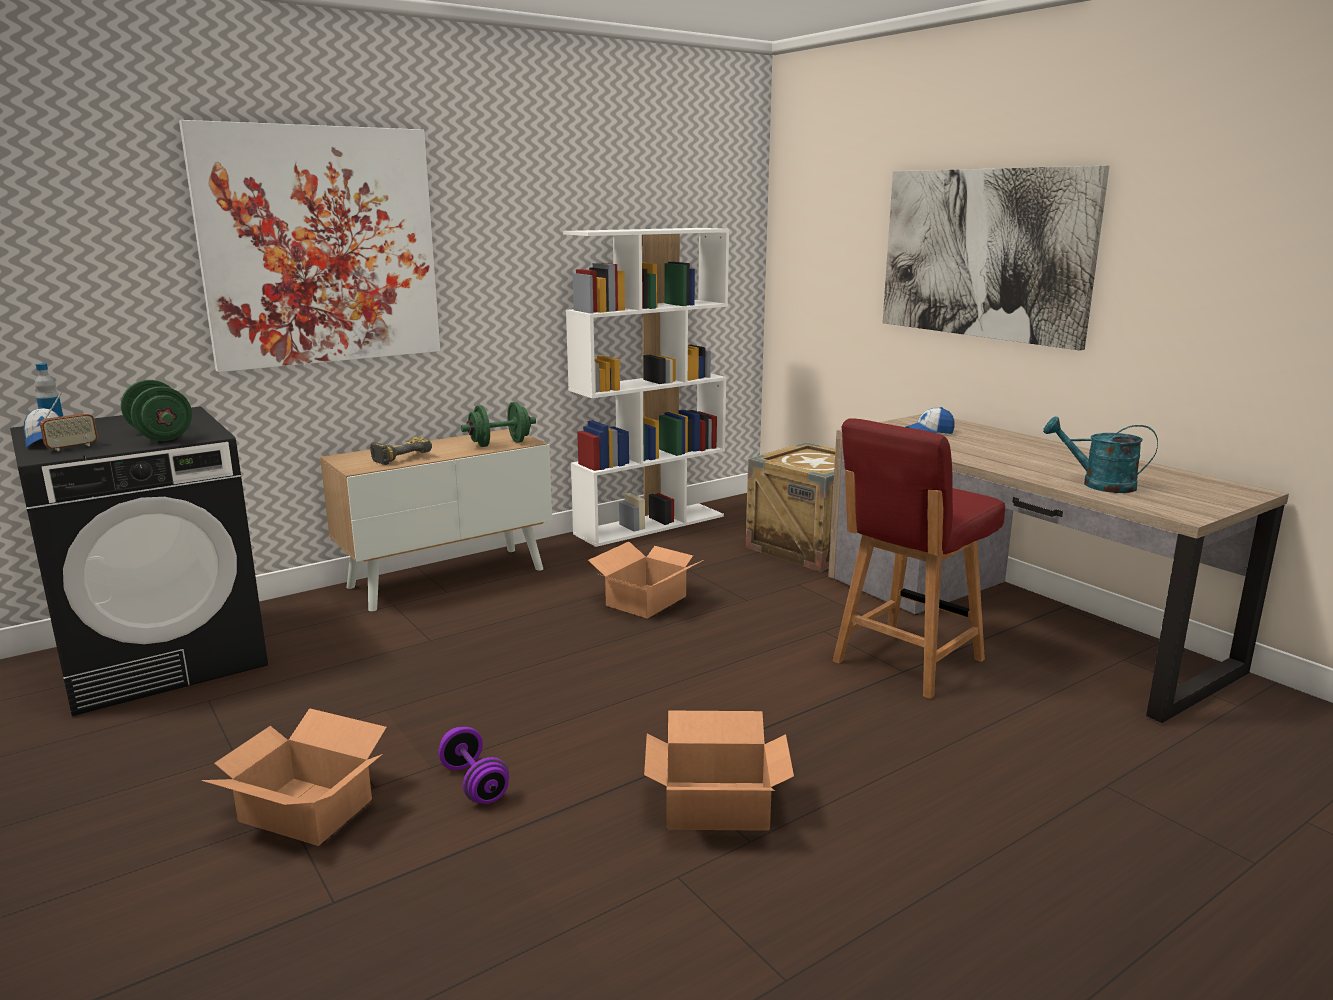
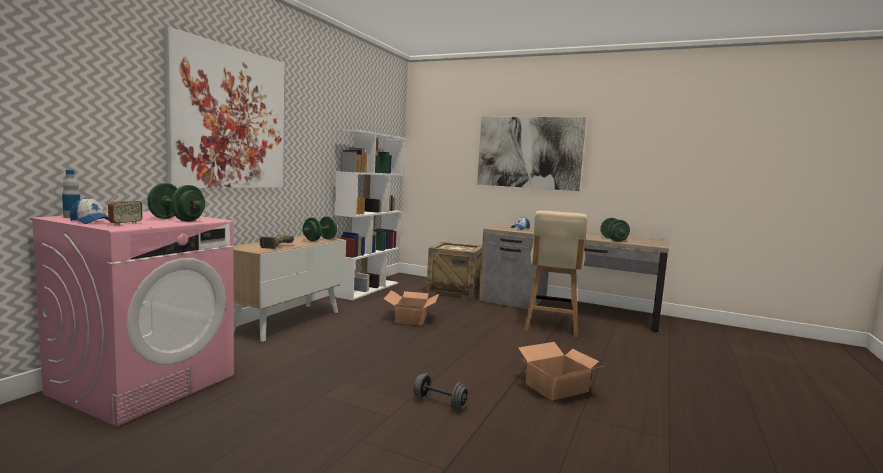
camera: 30 degrees left, 10 degrees down
black washing machine [10,406,268,716] -> pink washing machine [30,211,234,427]
cardboard box [201,708,387,846] -> none
purple dumbbell [438,727,509,804] -> grey dumbbell [413,373,469,410]
red chair [833,418,1005,699] -> beige chair [524,211,587,337]
turquoise watering can [1043,416,1158,493] -> green dumbbell [600,218,630,242]

